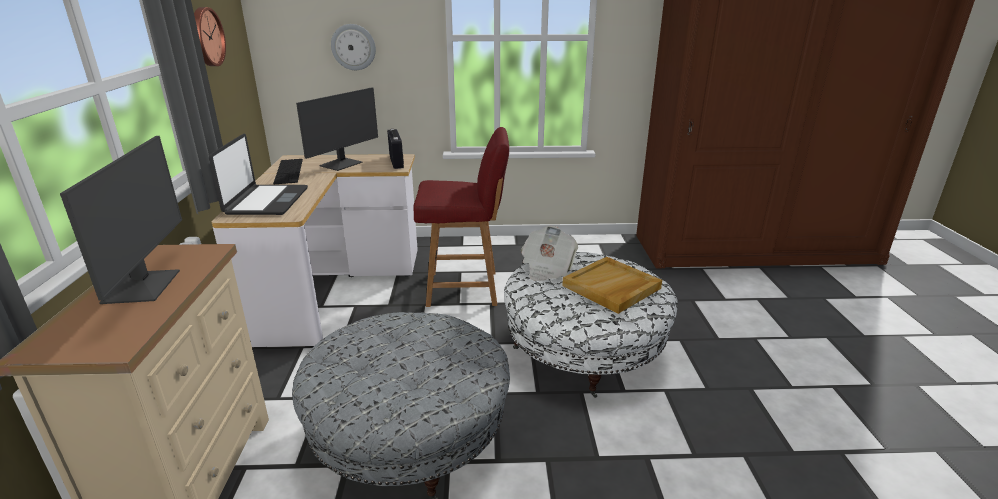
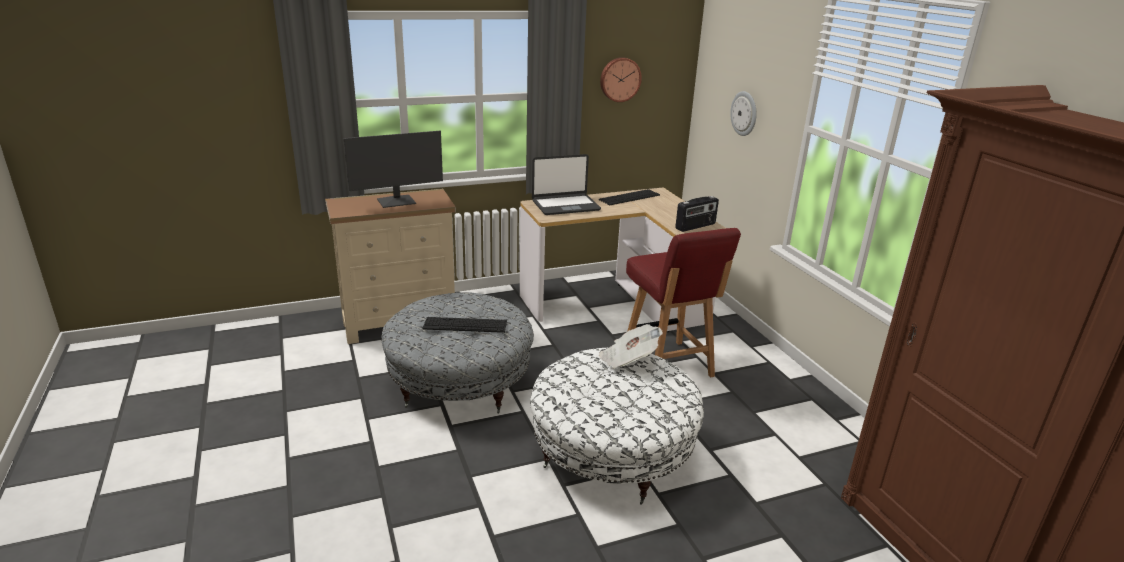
camera: 70 degrees right, 0 degrees up
monitor [296,87,378,171] -> none
beige tray [562,257,662,314] -> none
none -> keyboard [422,317,507,333]

